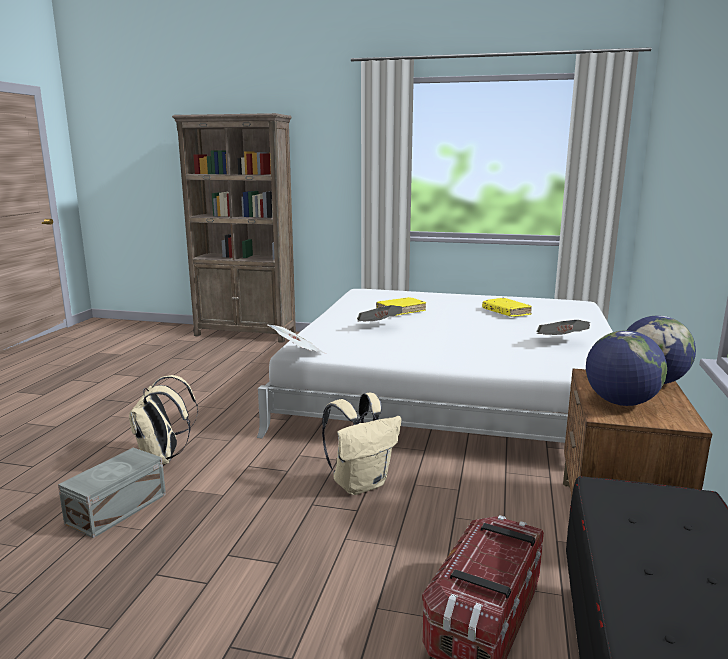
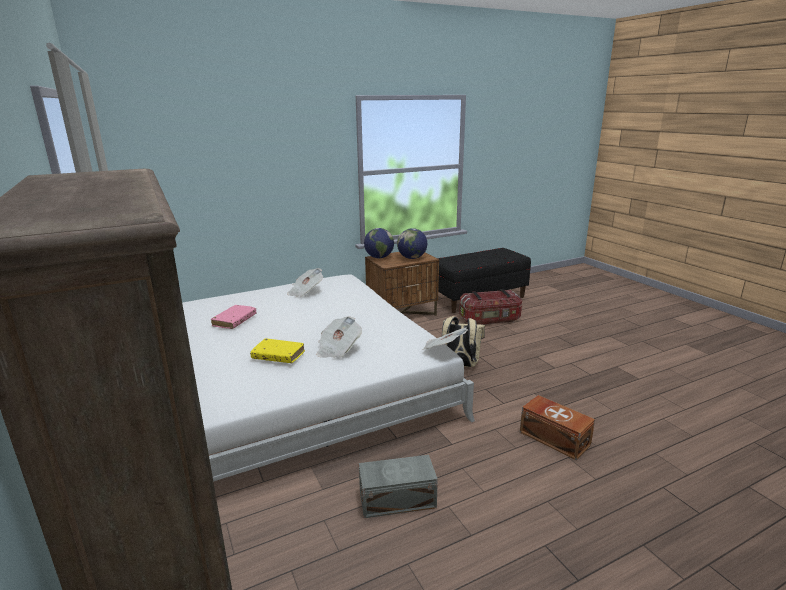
camera: 130 degrees left, 5 degrees up
grey storage box [58,448,166,538] -> grey storage box moved to [359,455,438,518]
beige backpack [129,375,198,464] -> brown storage box [520,395,595,460]
yellow book [482,298,532,317] -> pink book [210,305,256,329]

